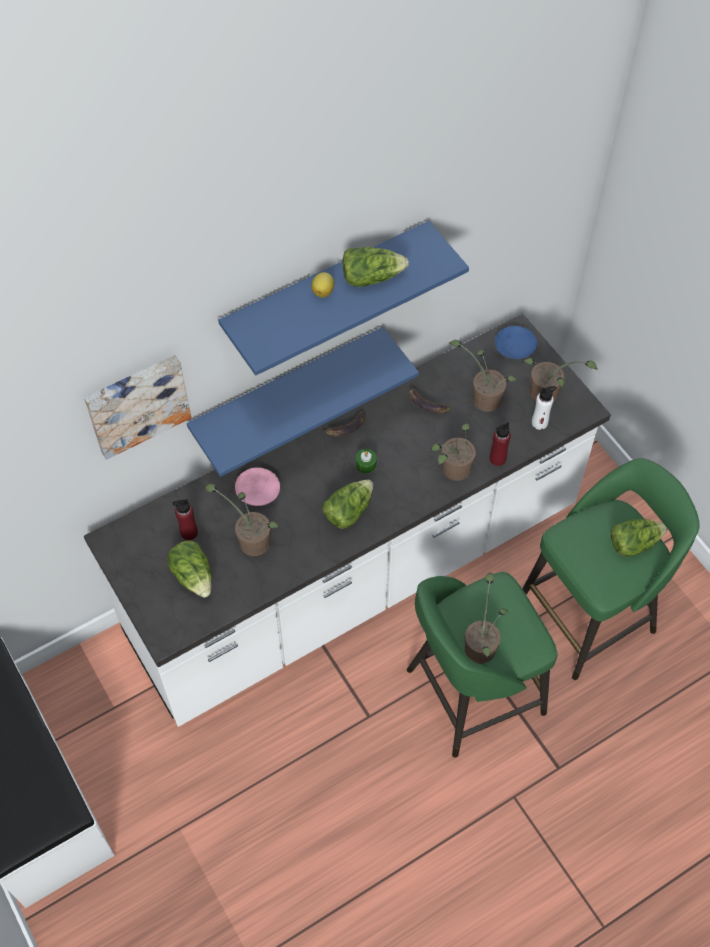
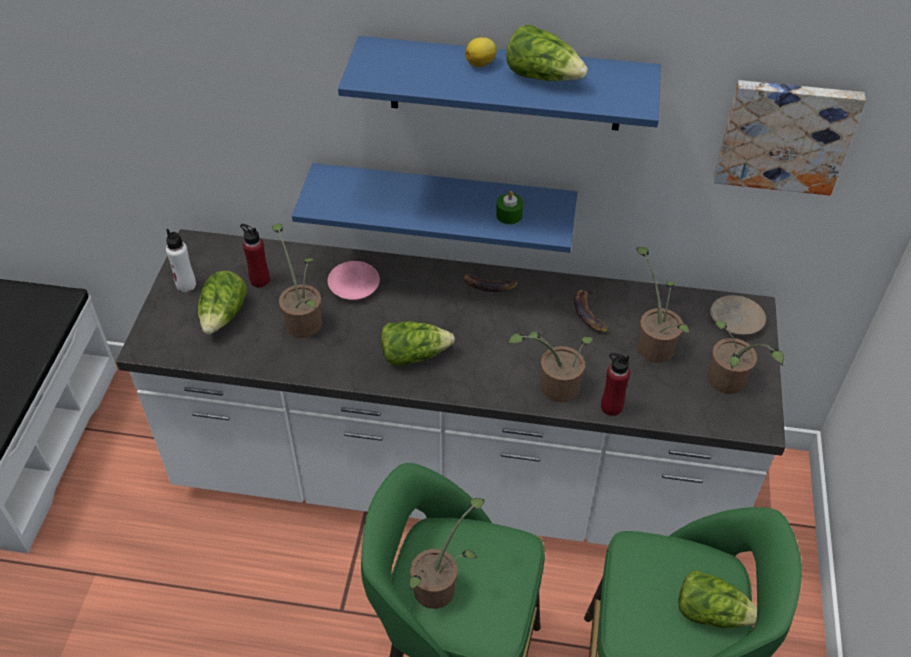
camera: 40 degrees right, 10 degrees down
picture [84,355,191,460] -> picture moved to [714,80,866,195]
green candle [356,449,377,474] -> green candle moved to [496,191,523,224]
blue plate [495,326,537,359] -> beige plate [710,295,766,335]
white bottle [532,386,556,430] -> white bottle moved to [166,229,196,292]

